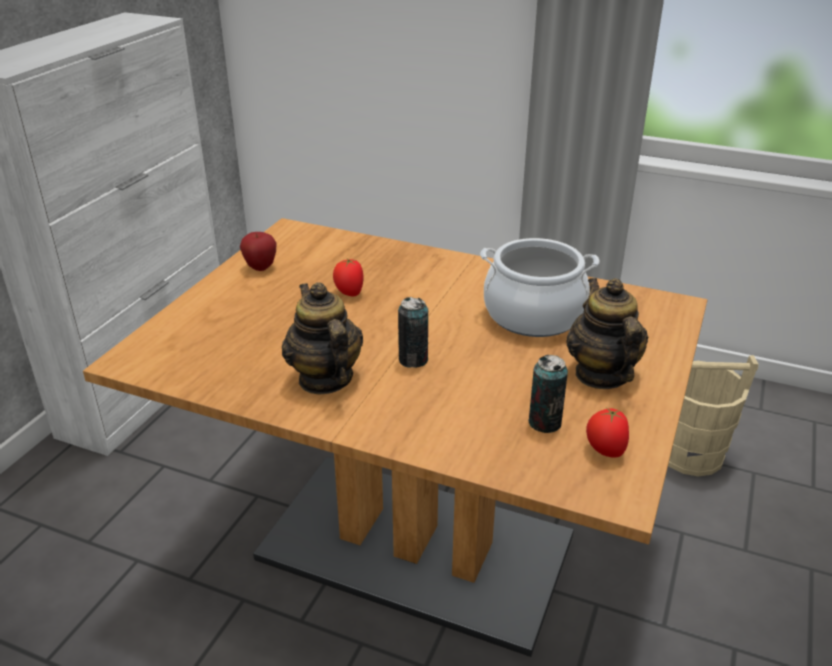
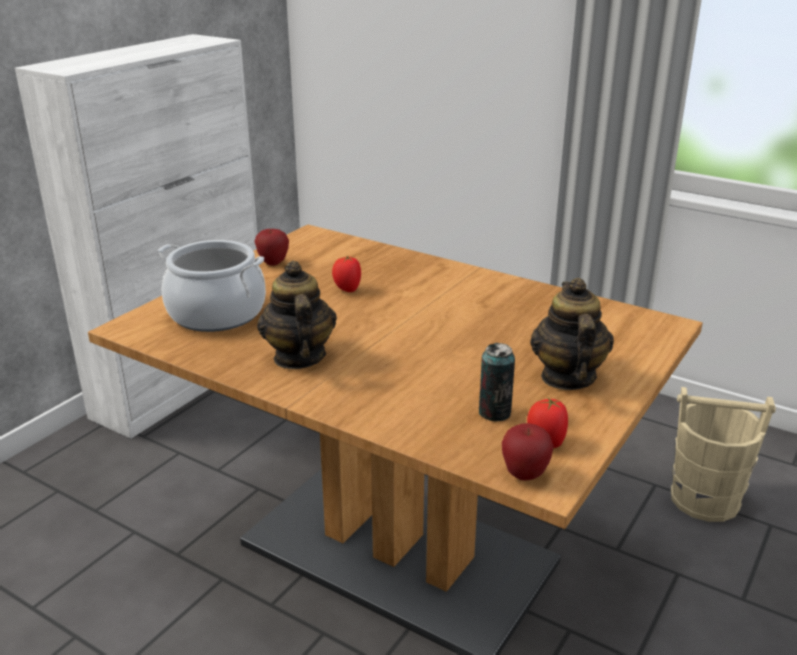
camera: 10 degrees right, 5 degrees down
can [398,297,428,368] -> none
cooking pot [480,238,600,337] -> cooking pot moved to [157,240,266,332]
none -> apple [502,423,554,481]

